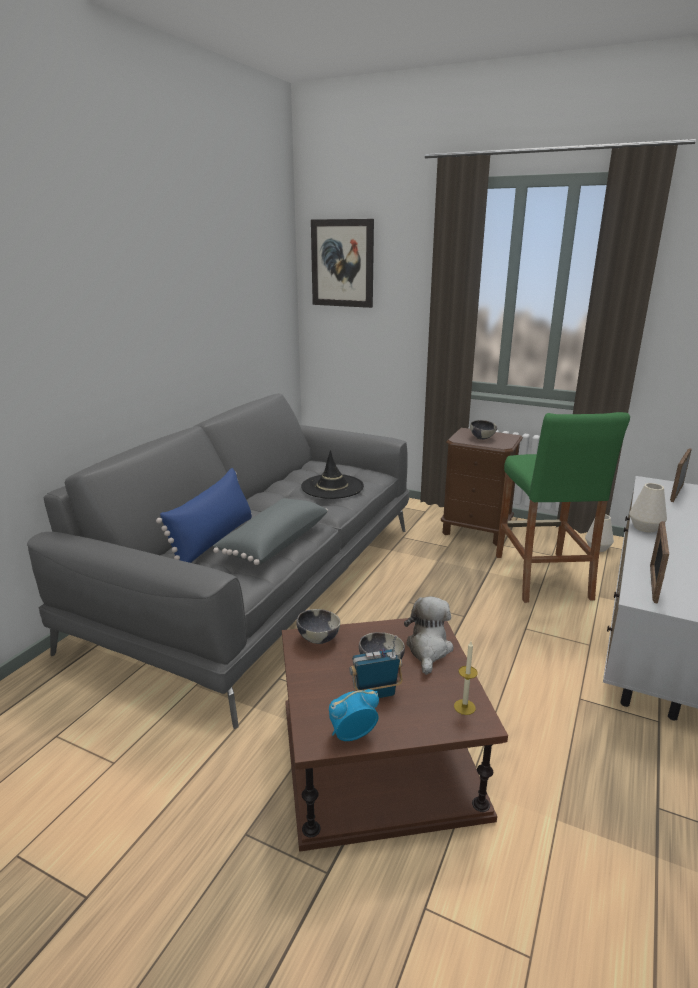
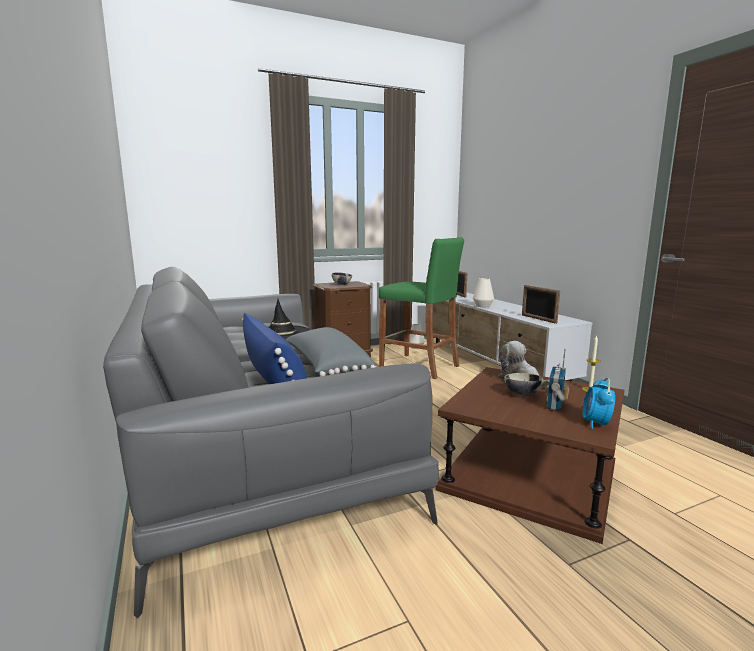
camera: 50 degrees left, 10 degrees down
bowl [296,609,340,644] -> none
picture [311,219,374,308] -> none

